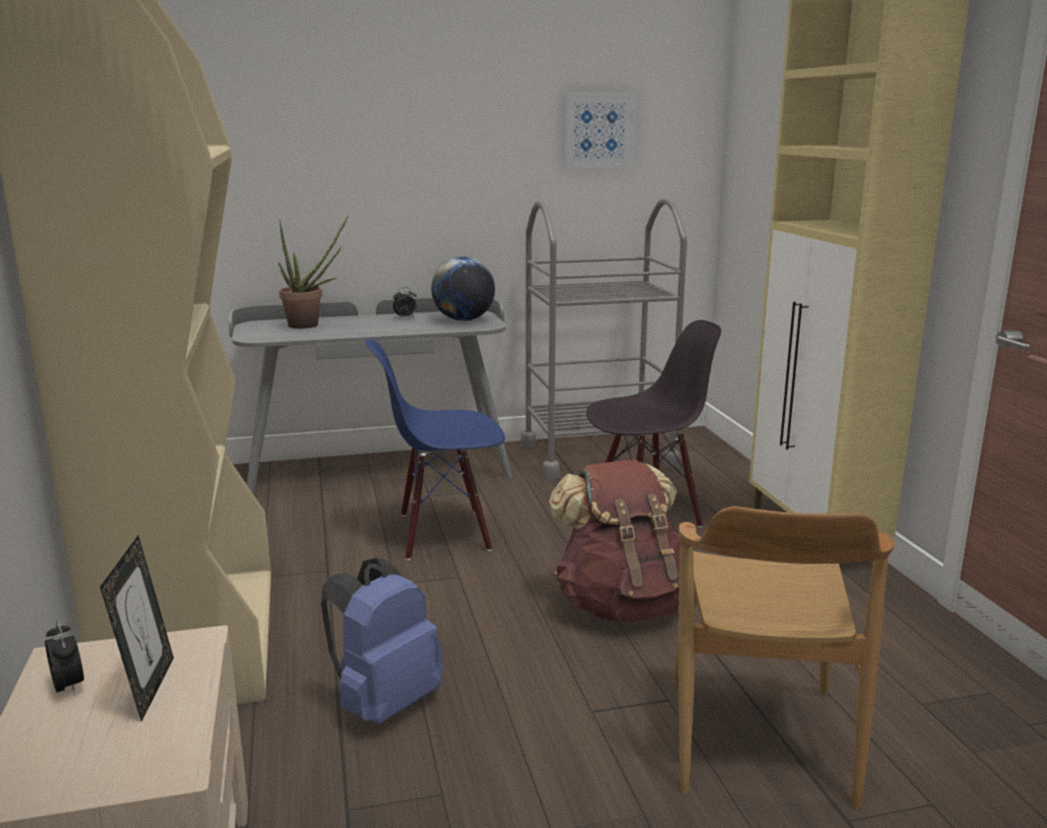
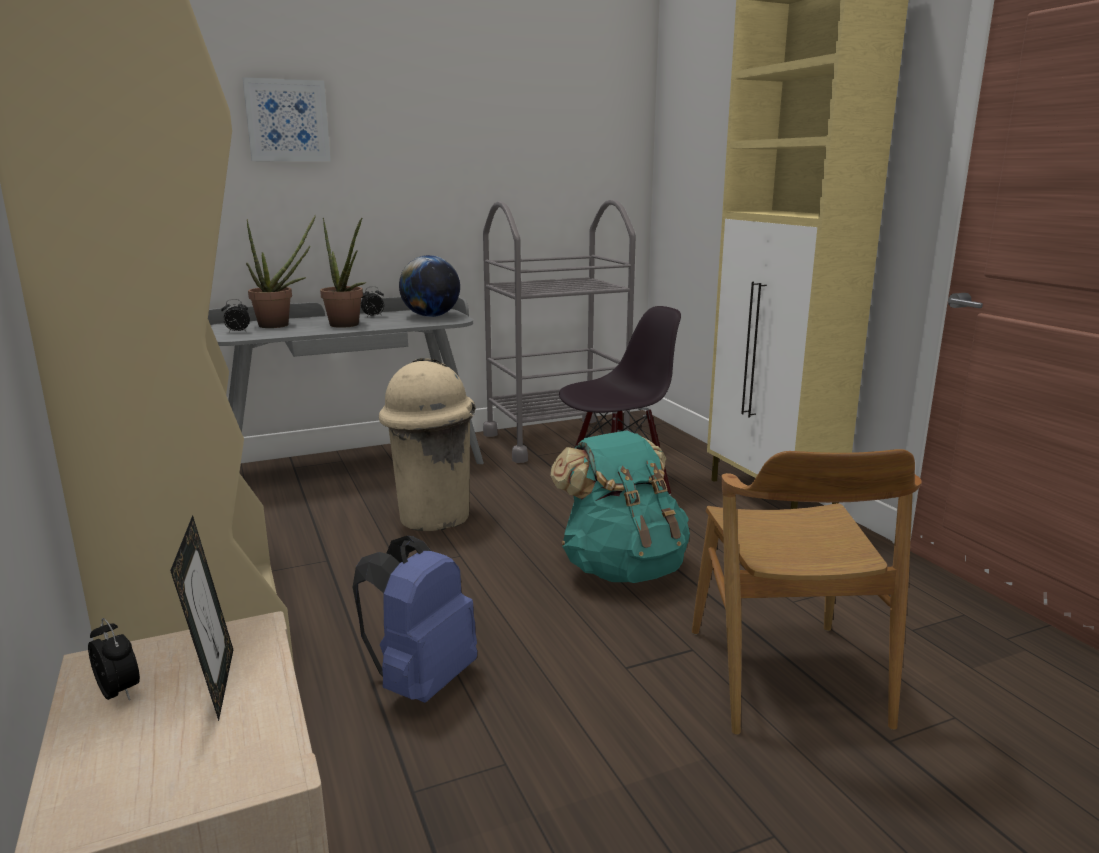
camera: 10 degrees left, 0 degrees up
blue chair [365,339,505,560] -> beige trash can [379,358,476,531]
brown backpack [549,459,680,623] -> turquoise backpack [550,430,690,583]
picture [563,92,636,169] -> picture moved to [243,77,331,161]
none -> alarm clock [221,299,250,332]
none -> potted plant [320,218,366,328]

